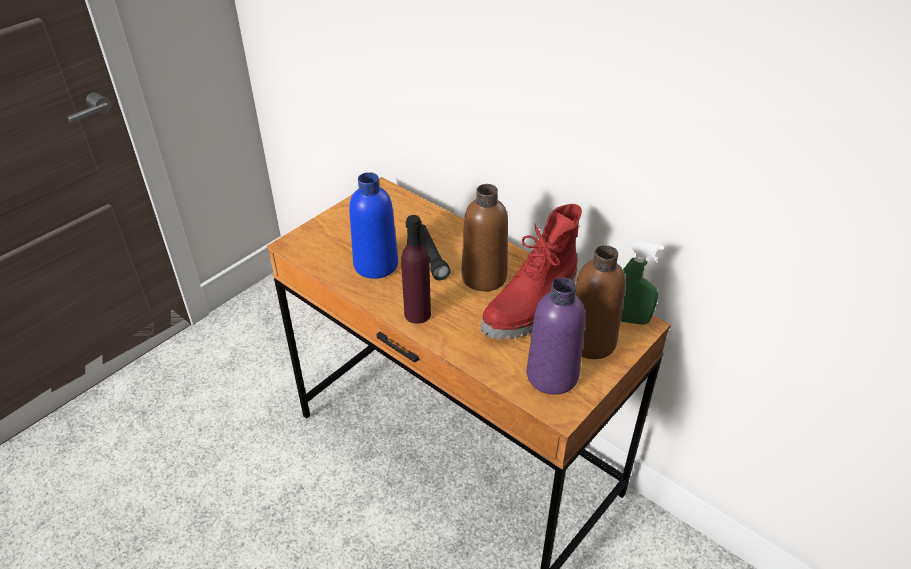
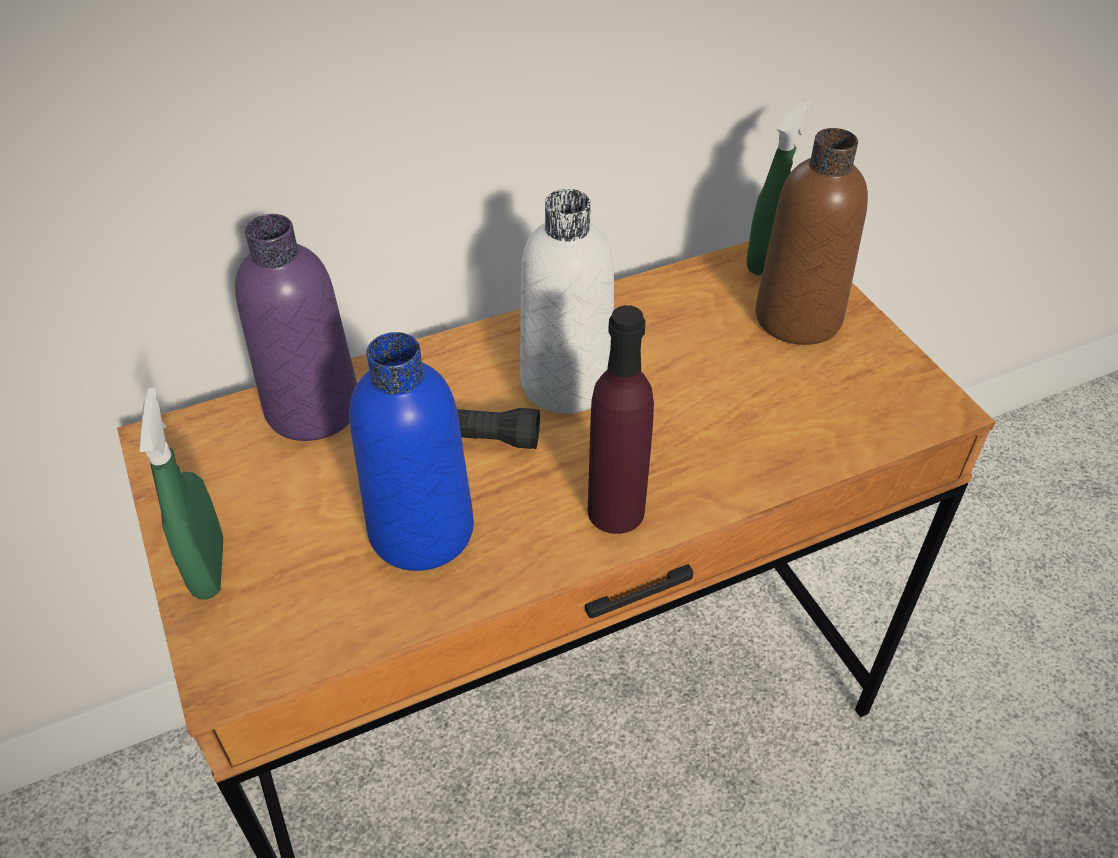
camera: 65 degrees left, 5 degrees up
brown bottle [461,184,508,291] -> white bottle [520,189,614,413]
red boot [480,204,582,340] -> none
purple bottle [527,277,586,395] -> purple bottle moved to [235,214,357,441]
none -> green spray bottle [140,388,223,599]

